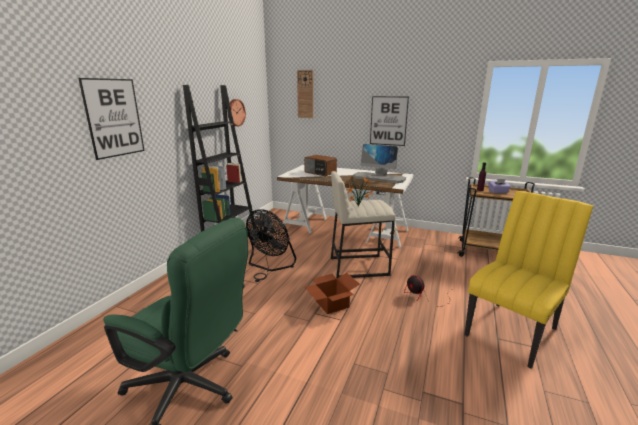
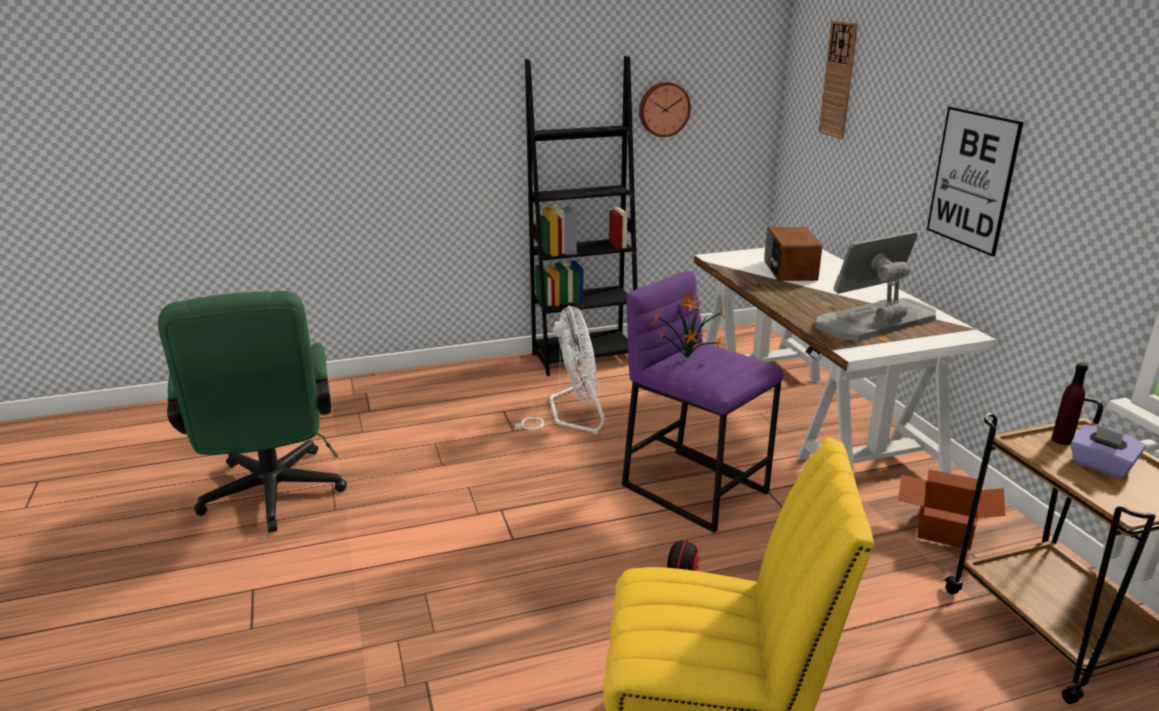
camera: 50 degrees right, 5 degrees up
picture [78,78,145,160] -> none
black fan [246,209,296,282] -> white fan [512,306,605,435]
cardboard box [305,272,359,314] -> cardboard box moved to [898,470,1005,550]
beige stool [331,171,396,278] -> purple stool [622,271,783,533]
monitor [353,144,406,183] -> monitor turned 75 degrees clockwise [816,231,936,341]

